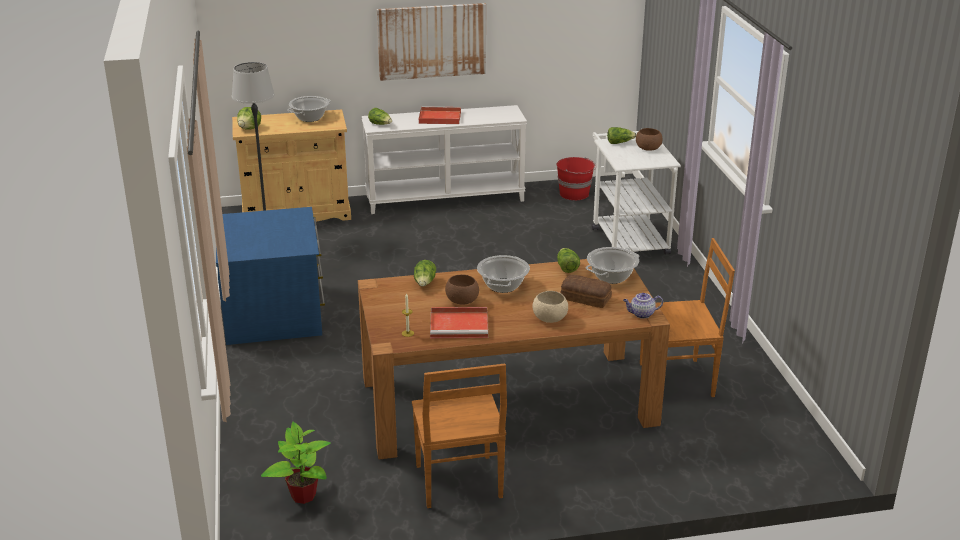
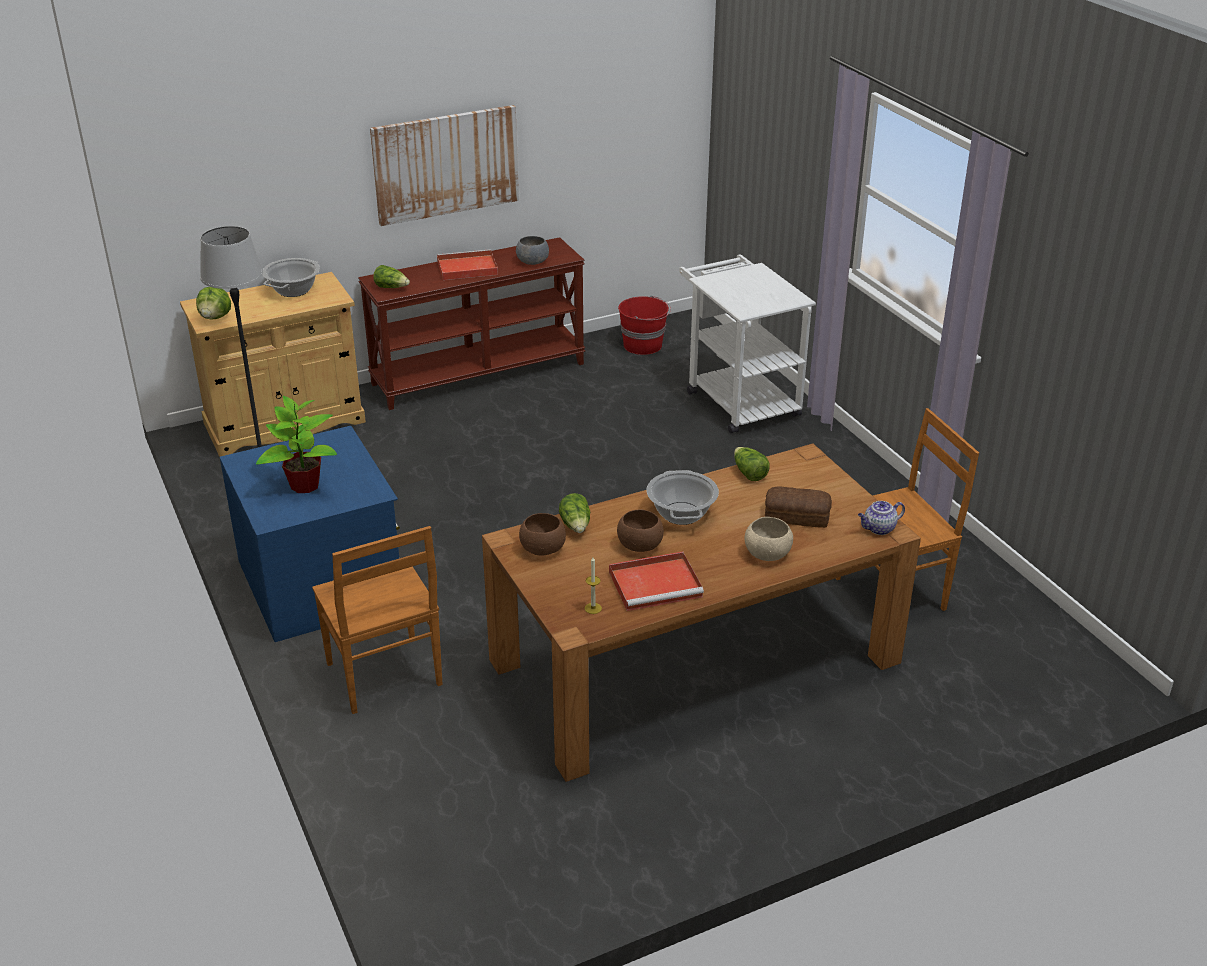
camera: 15 degrees left, 5 degrees up
potted plant [261,422,331,504] -> potted plant moved to [256,396,337,493]
white console table [362,105,527,214] -> brown console table [358,237,585,410]
brown chair [412,364,507,508] -> brown chair moved to [312,526,443,714]
cooking pot [586,247,639,284] -> none
lettuce [607,127,636,144] -> none
brown bowl [636,128,662,151] -> brown bowl moved to [519,513,566,555]
none -> grey bowl [516,236,549,265]

